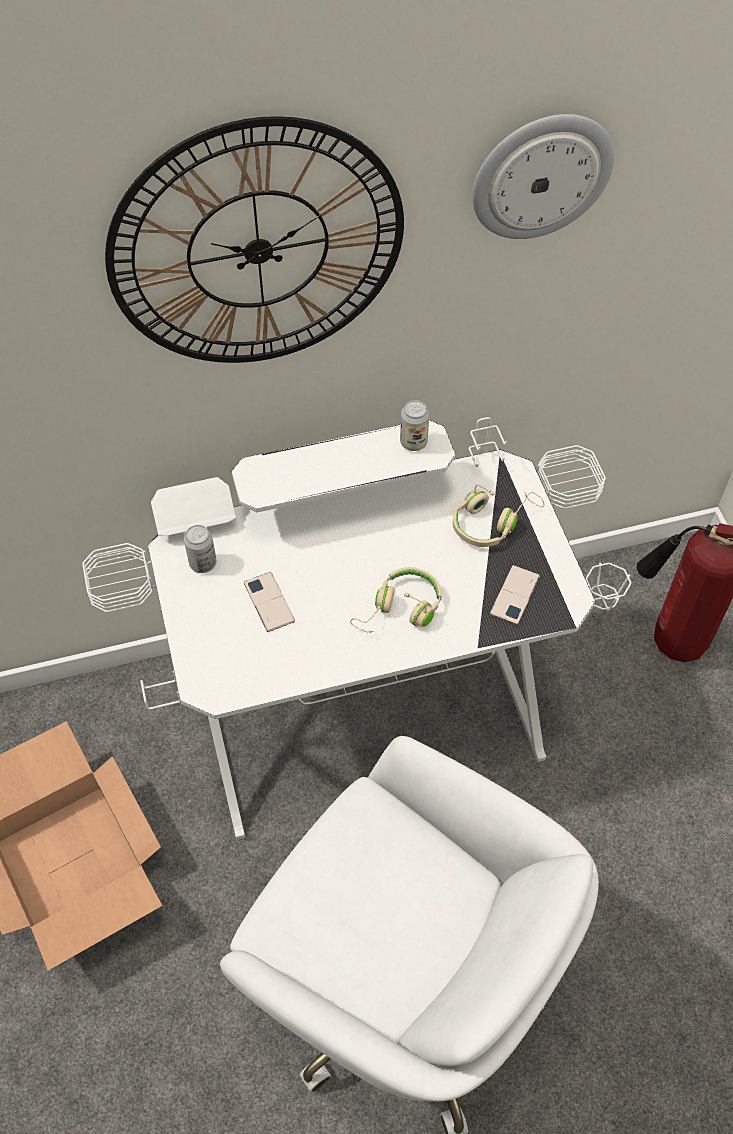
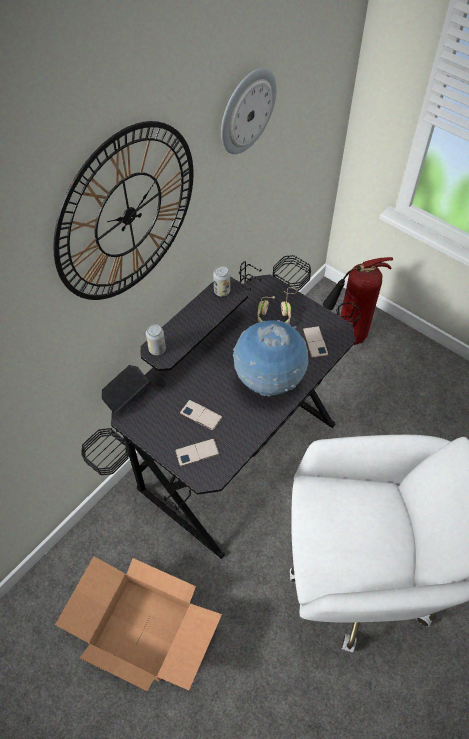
camera: 35 degrees left, 0 degrees up
white desk [82,417,631,840] -> black desk [81,255,361,559]
can [184,525,217,573] -> can moved to [146,324,166,355]
beige headphones [350,567,442,633] -> globe [233,320,308,397]
none -> phone [175,439,220,466]

